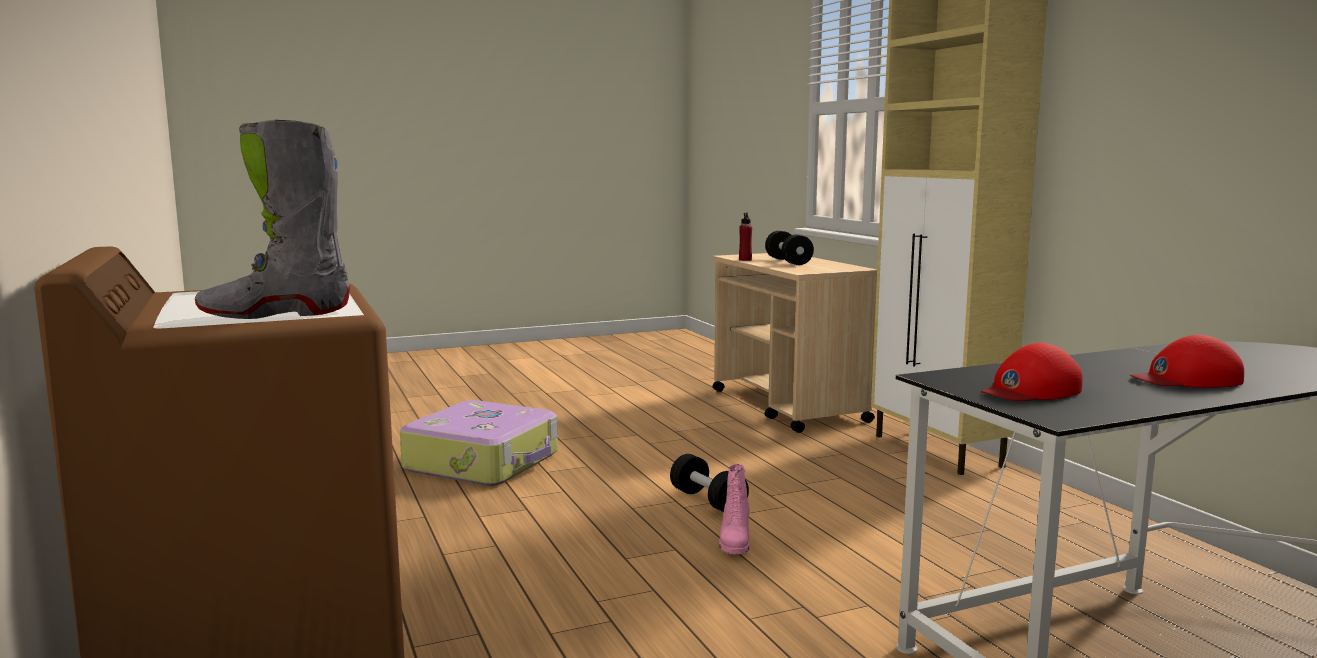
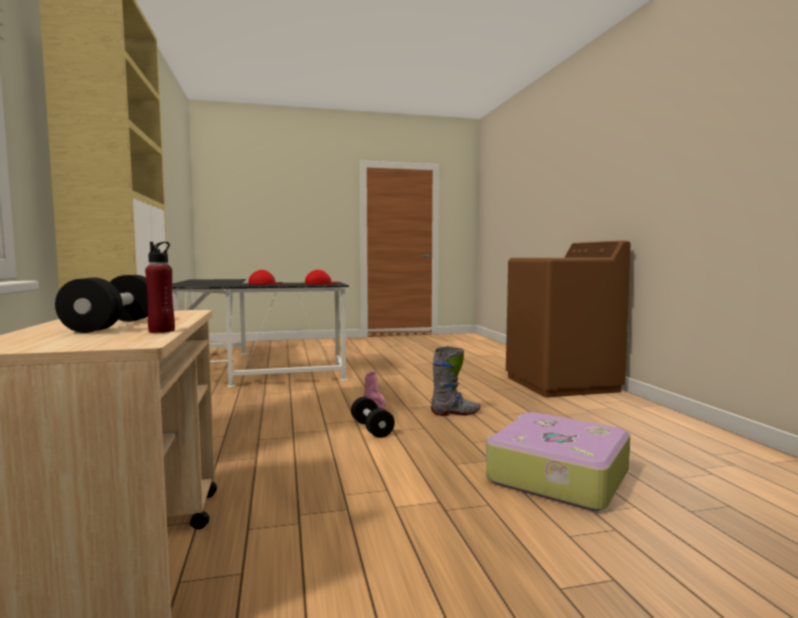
camera: 170 degrees left, 5 degrees down
grey boot [195,120,350,319] -> grey boot moved to [431,346,480,416]

